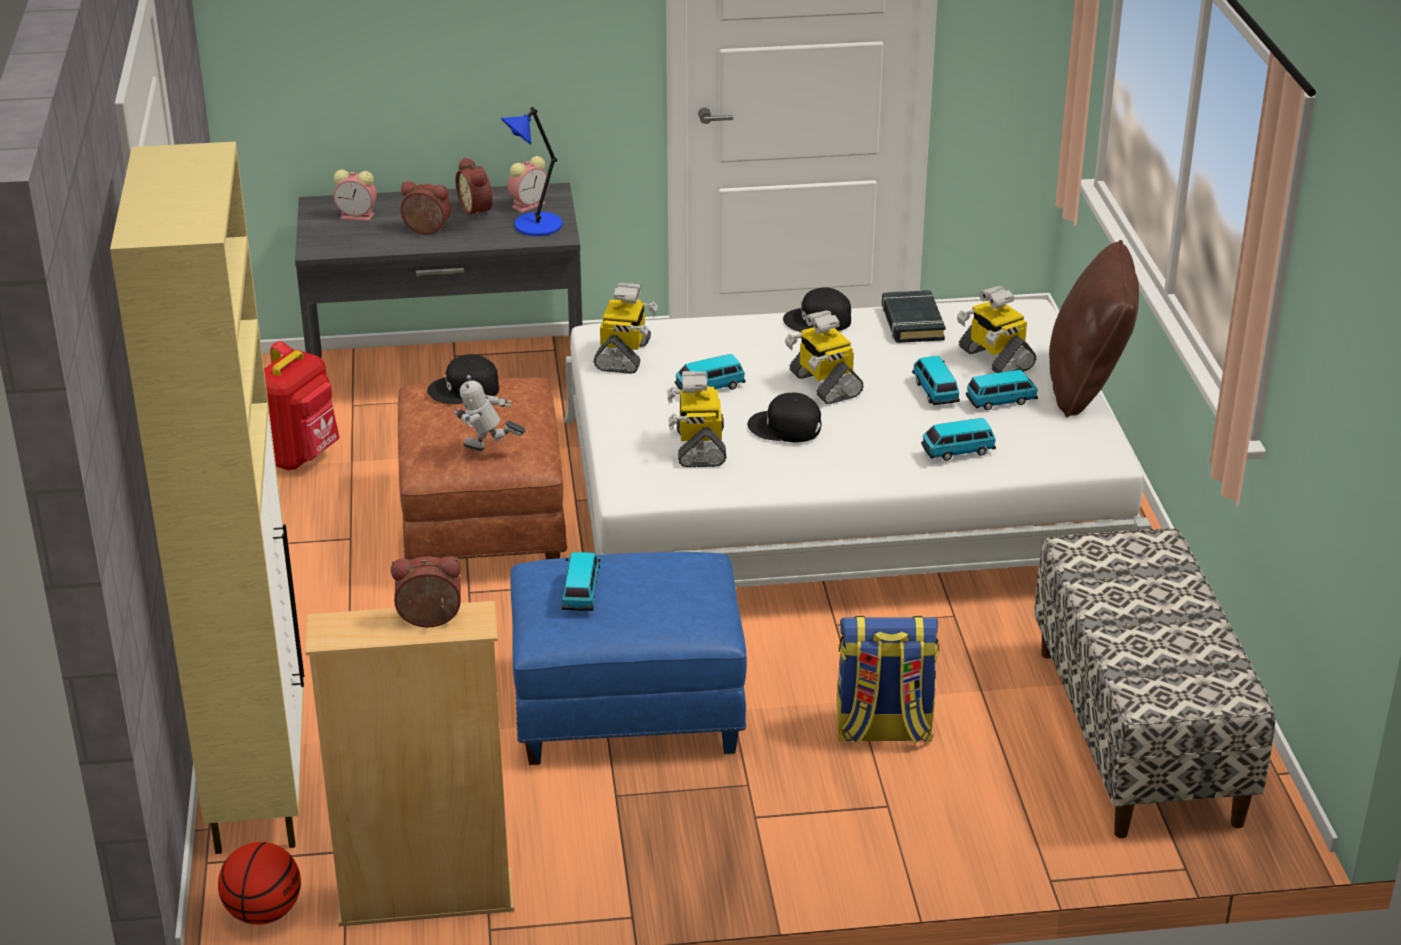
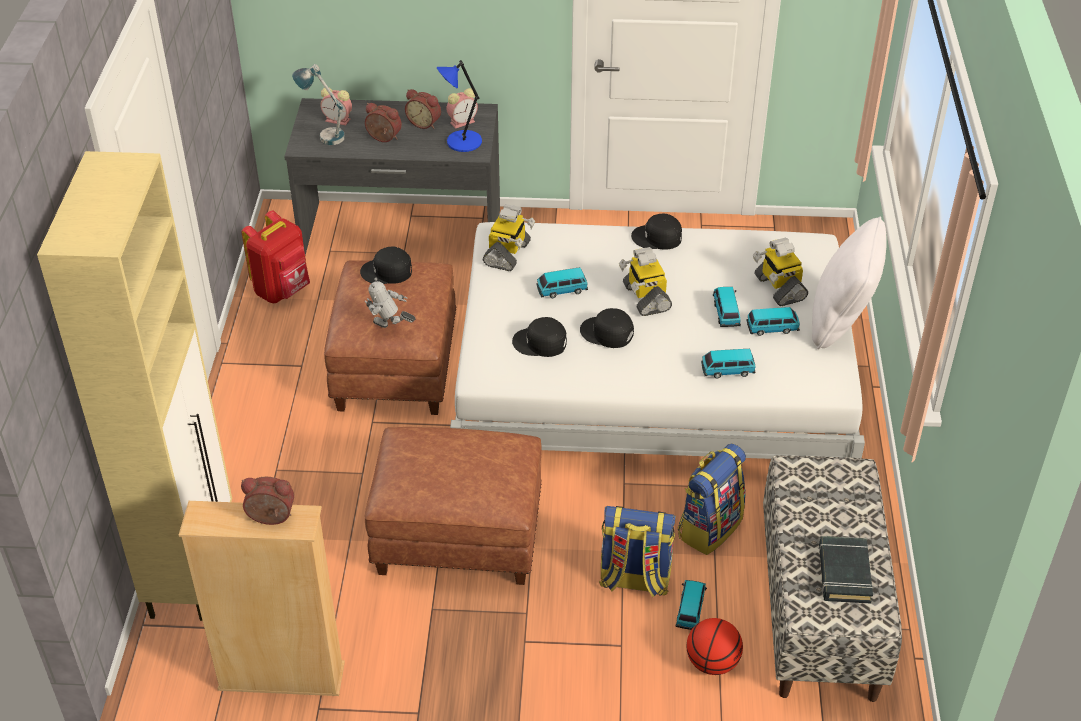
camera: 10 degrees right, 10 degrees up
basketball [218,842,301,925] -> basketball moved to [686,618,743,675]
alarm clock [455,157,493,219] -> alarm clock turned 45 degrees counterclockwise [405,89,441,129]
blue ottoman [510,552,747,765] -> brown ottoman [365,427,542,585]
toy car [562,552,600,611] -> toy car moved to [675,580,707,630]
toy robot [667,371,726,467] -> black cap [512,317,567,357]
black book [882,290,946,343] -> black book moved to [819,536,873,603]
brown pillow [1049,240,1139,417] -> white pillow [812,216,887,349]
none -> table lamp [292,64,345,145]
none -> backpack [678,443,746,555]

